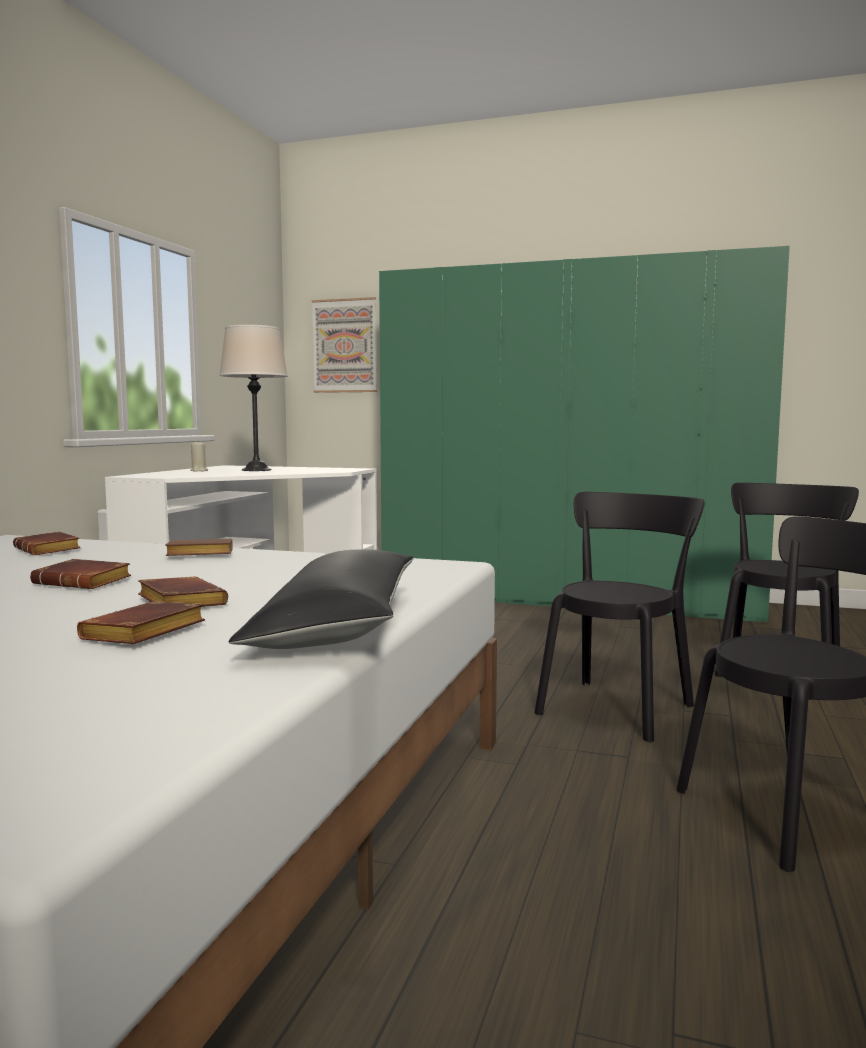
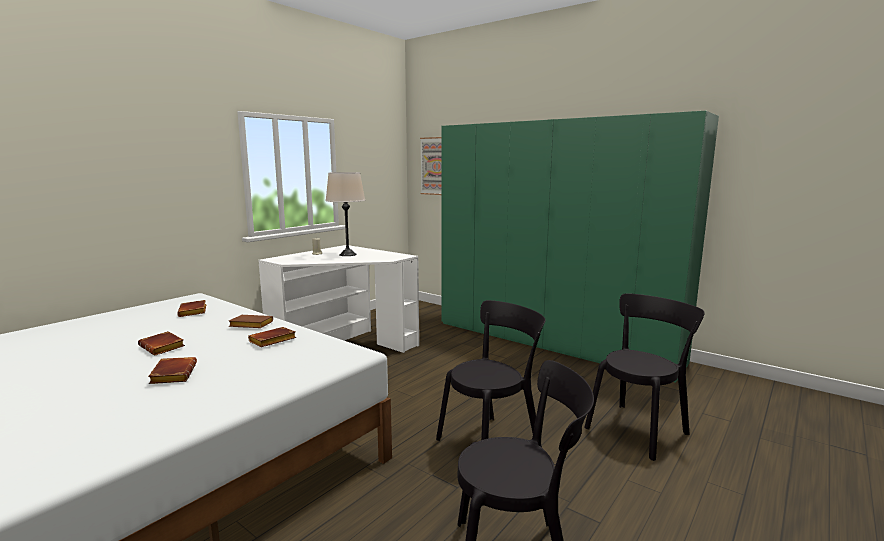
camera: 20 degrees right, 5 degrees up
brown book [77,601,205,644] -> brown book moved to [248,327,296,347]
black pillow [229,550,413,649] -> none

